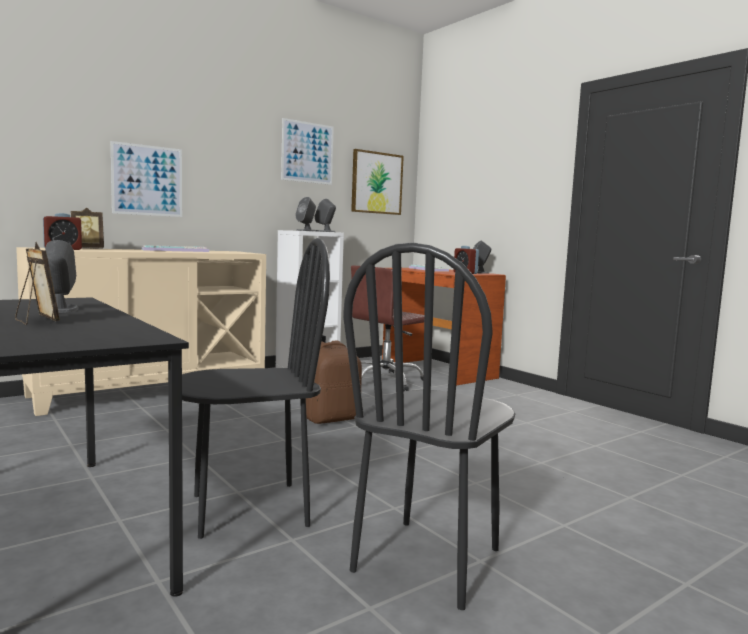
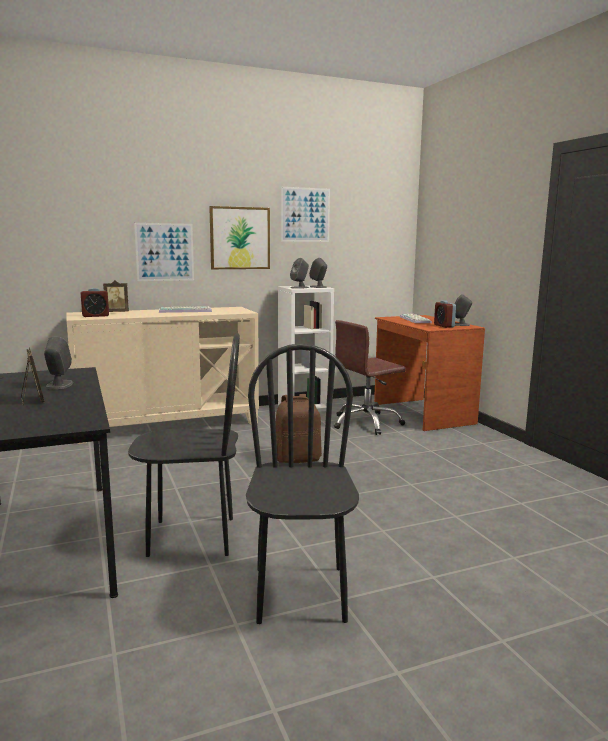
camera: 15 degrees right, 5 degrees up
black chair [343,242,515,610] -> black chair turned 135 degrees clockwise [246,344,359,624]
picture [351,149,404,215] -> picture moved to [209,206,270,269]

